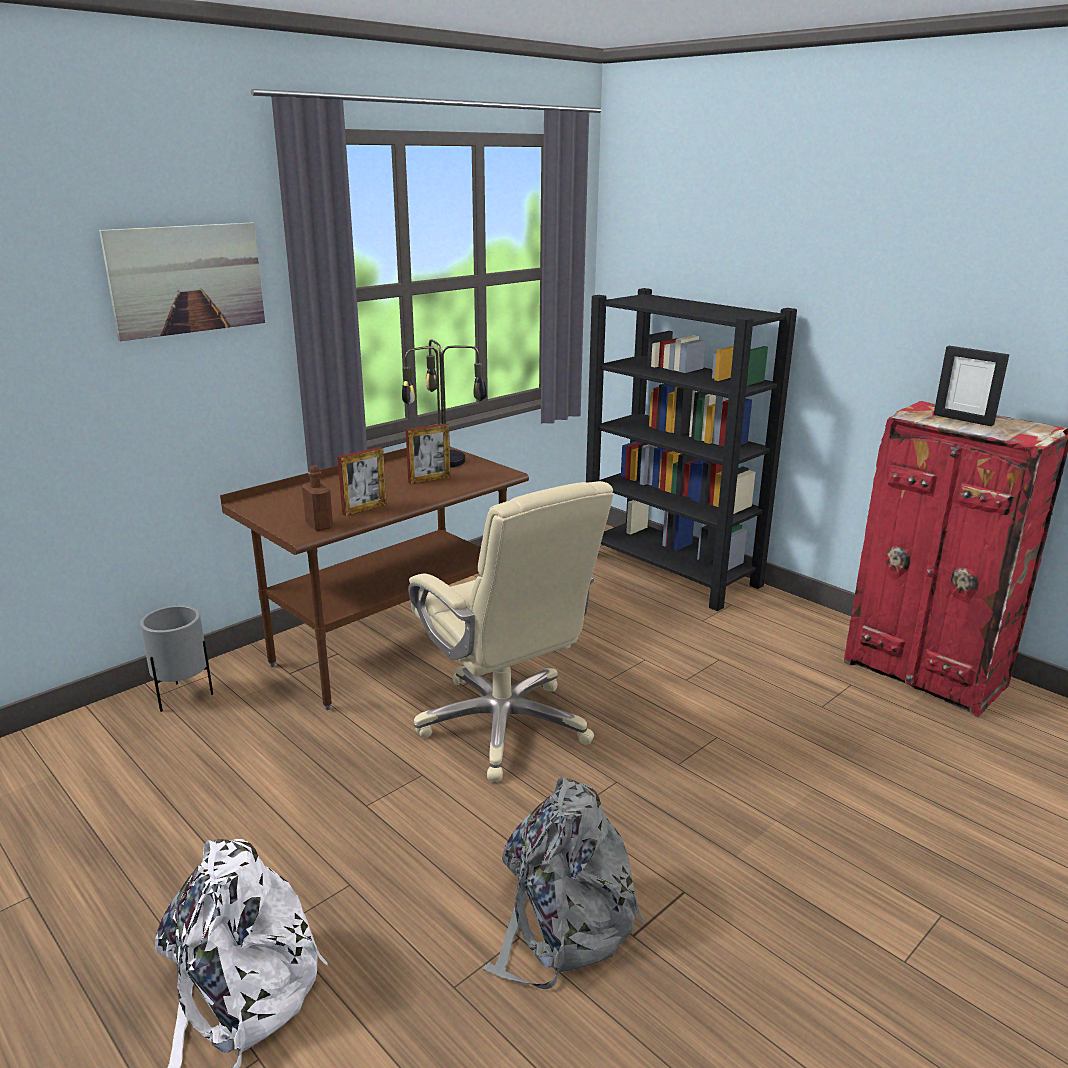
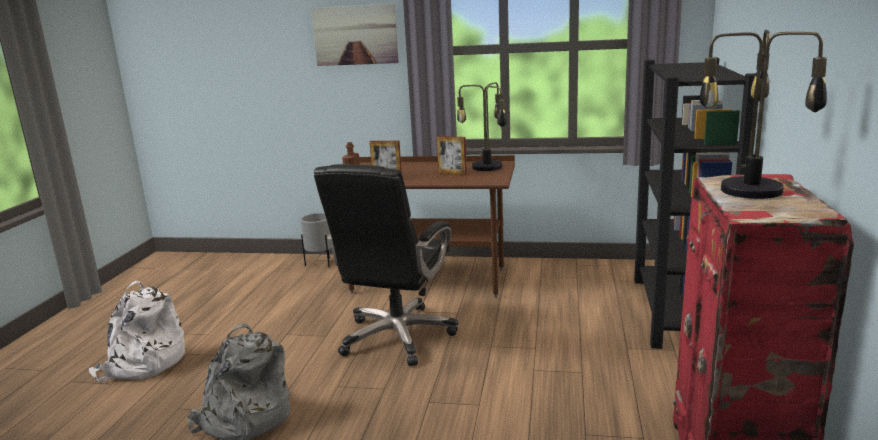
camera: 55 degrees right, 5 degrees down
beige office chair [408,481,613,781] -> black office chair [314,164,458,366]
picture frame [933,346,1009,426] -> table lamp [700,30,827,199]

